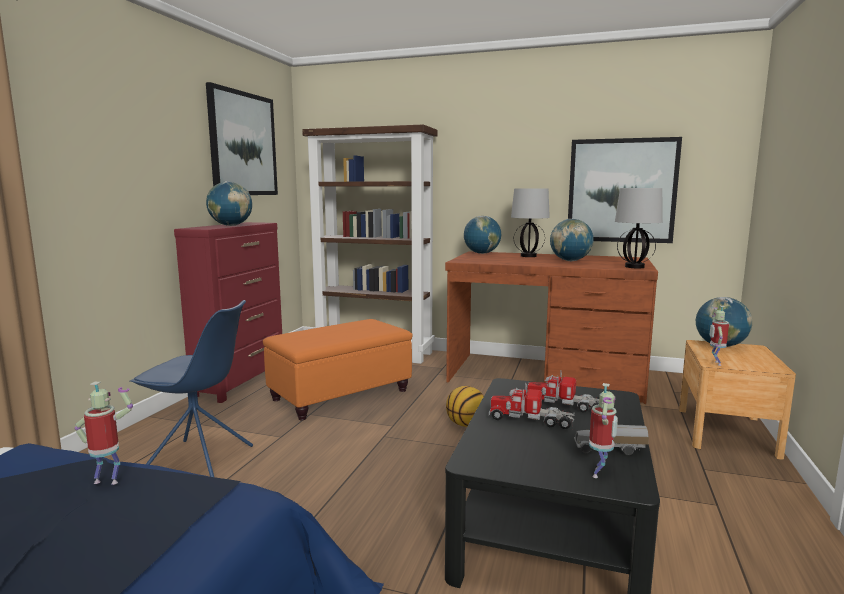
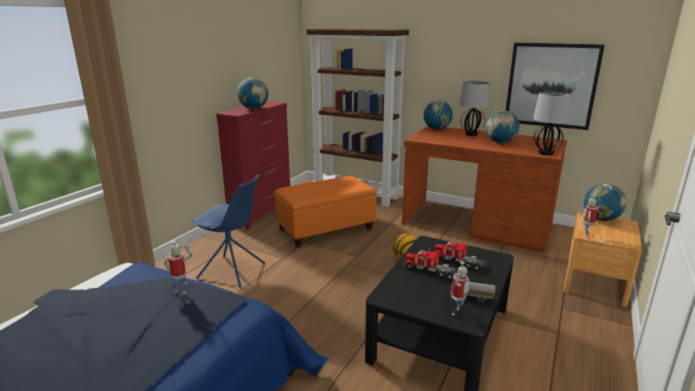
camera: 10 degrees right, 10 degrees up
picture [206,82,278,195] -> none

